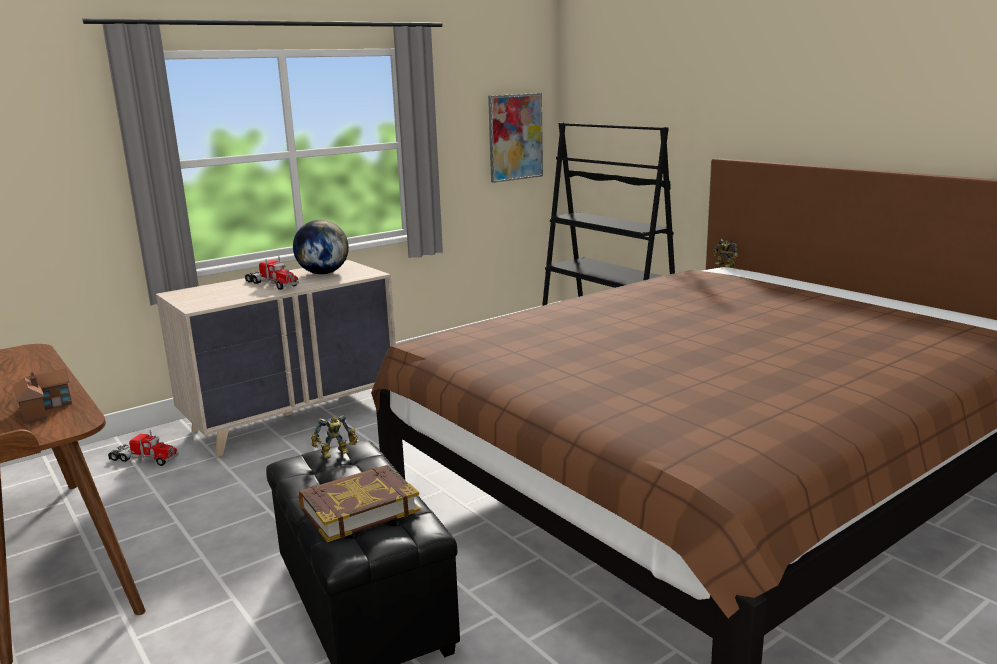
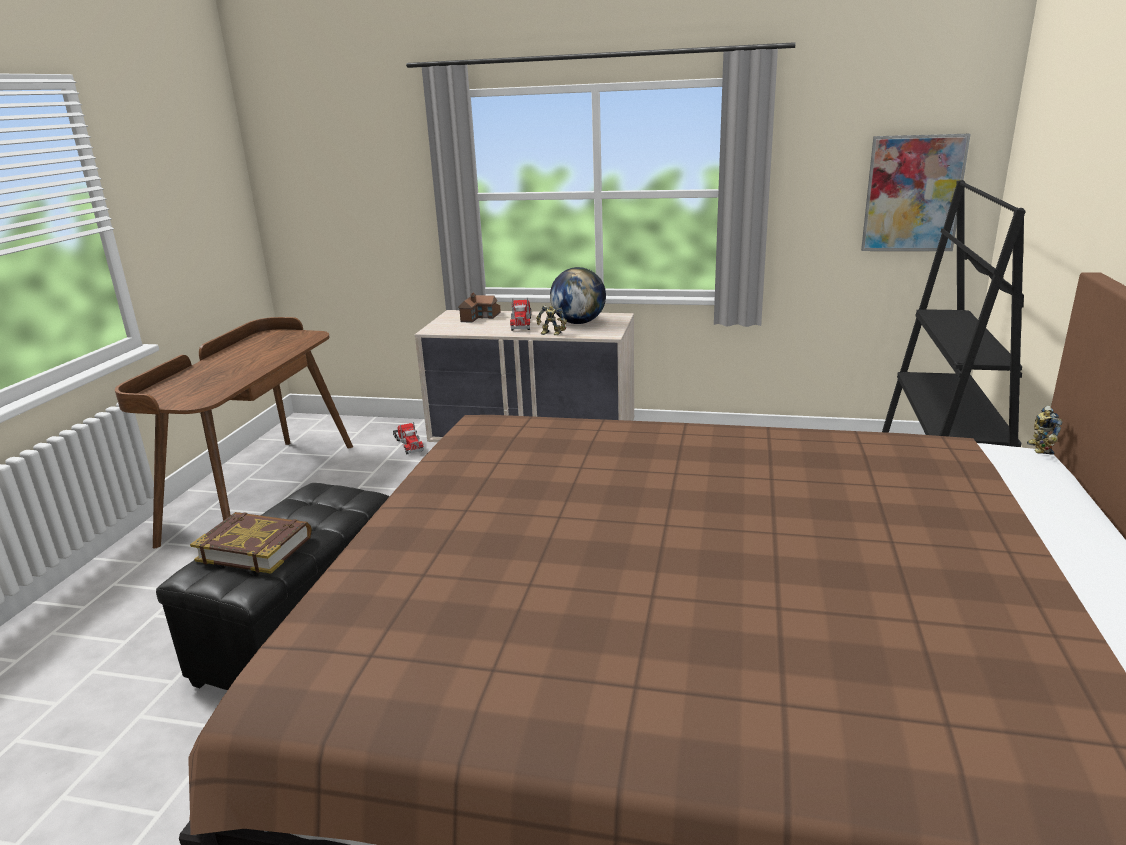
camera: 50 degrees right, 5 degrees up
toy house [13,369,72,424] -> toy house moved to [458,292,501,323]
toy robot [311,415,357,459] -> toy robot moved to [536,305,567,335]

